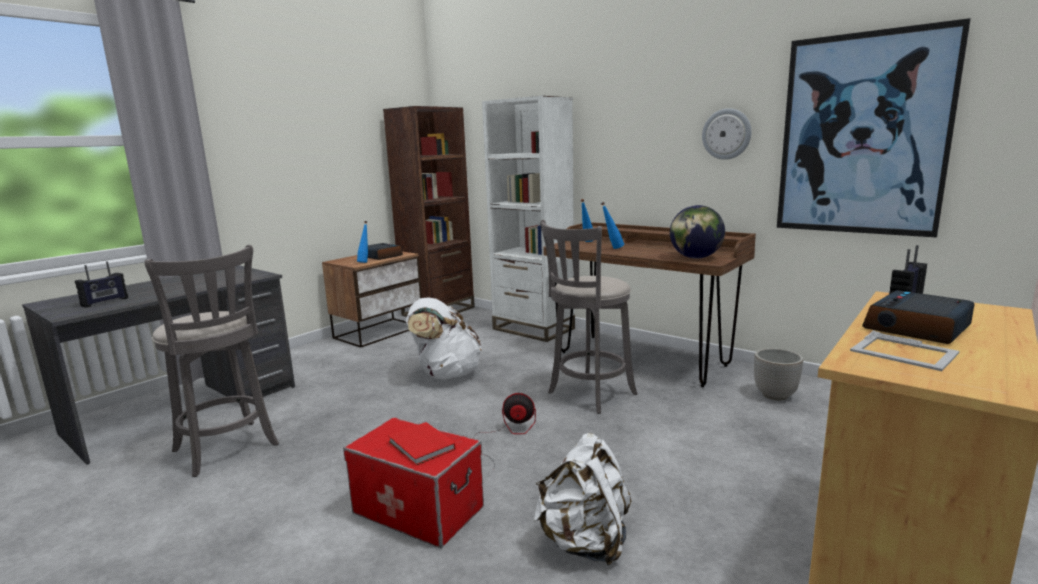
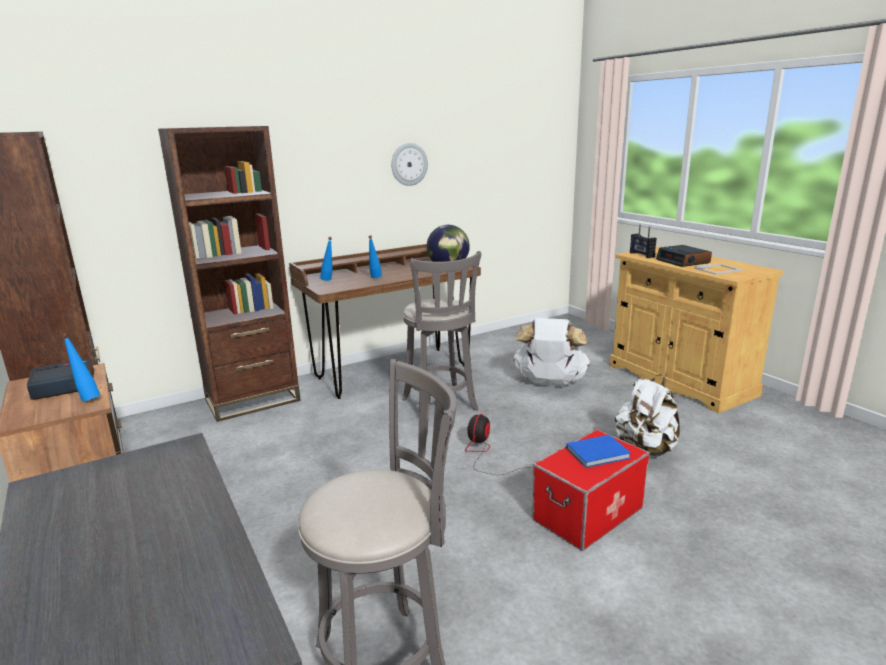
camera: 70 degrees left, 5 degrees up
radio [75,261,128,308] -> none
red book [388,422,455,466] -> blue book [566,435,631,468]
white backpack [406,297,481,380] -> white backpack moved to [514,318,590,386]
white bookcase [482,96,575,342] -> brown bookcase [158,126,301,422]
planter [754,348,803,401] -> none
picture [777,18,971,237] -> none

